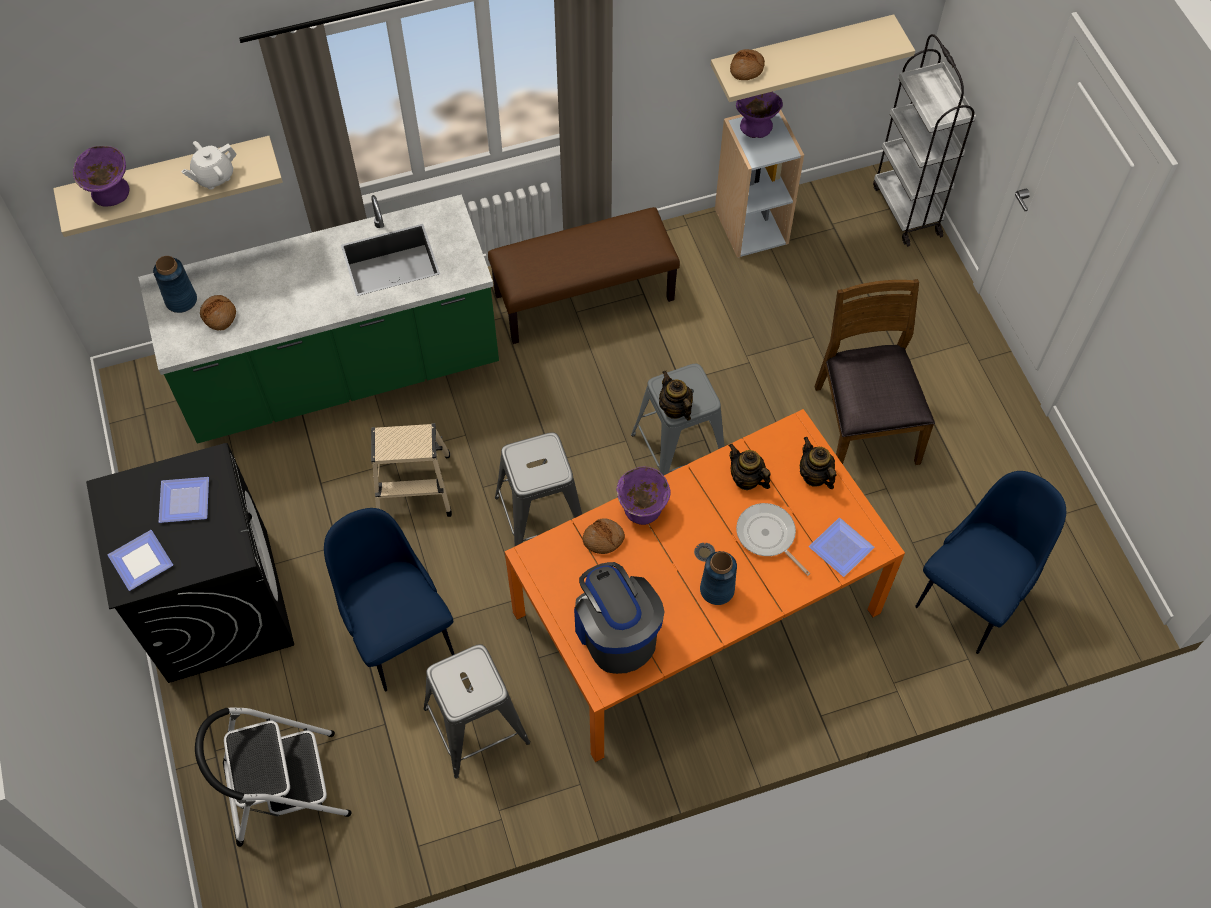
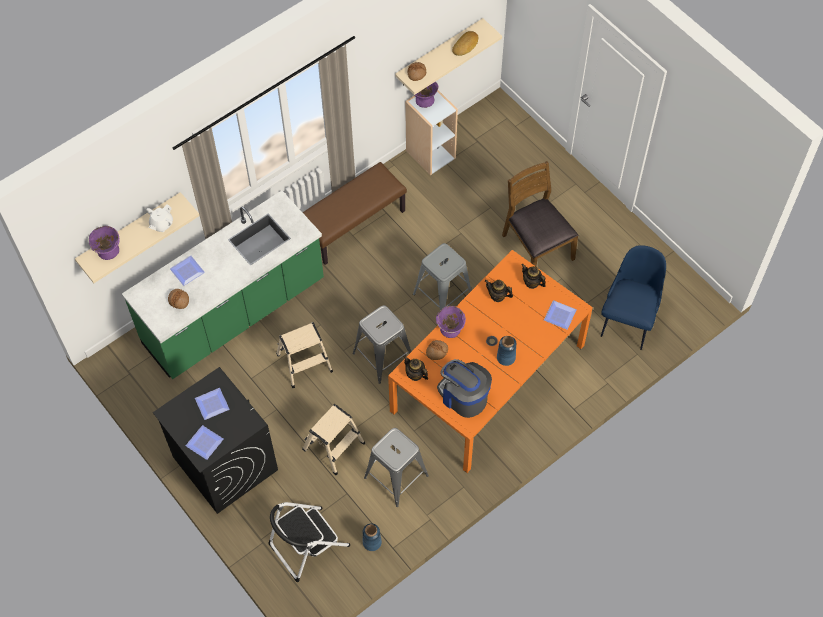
camera: 20 degrees left, 0 degrees up
blue vase [153,256,197,313] -> blue vase moved to [363,524,382,551]
blue chair [324,508,454,691] -> beige step ladder [302,403,365,475]
teapot [659,371,693,421] -> teapot moved to [403,356,428,381]
frying pan [736,503,810,576] -> none
white cart [873,34,976,247] -> none
none -> plate [170,256,205,286]
none -> bread [452,31,478,56]

